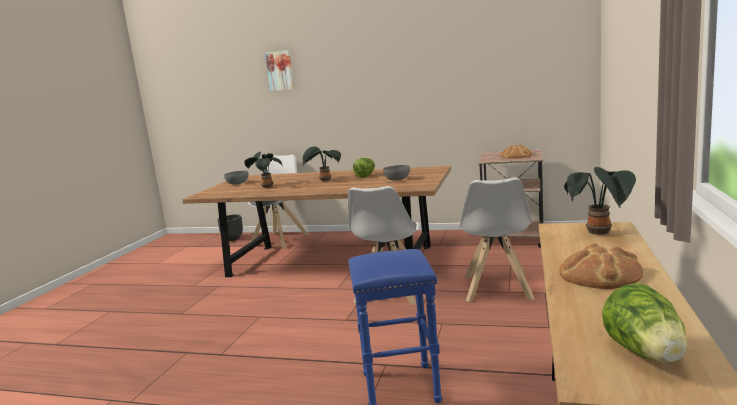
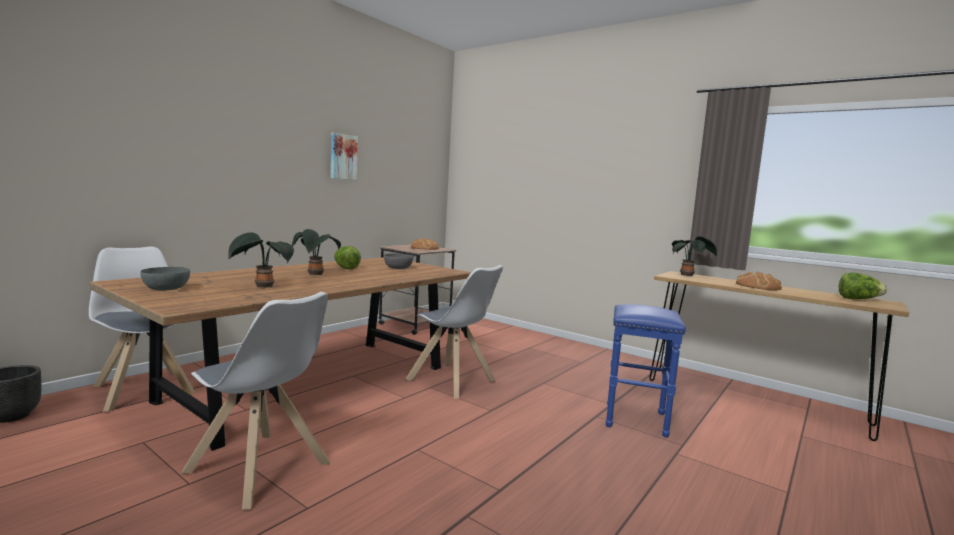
camera: 70 degrees left, 5 degrees down
picture [265,50,294,92] -> picture moved to [331,133,358,180]
chair [459,178,535,302] -> chair moved to [182,292,330,510]

